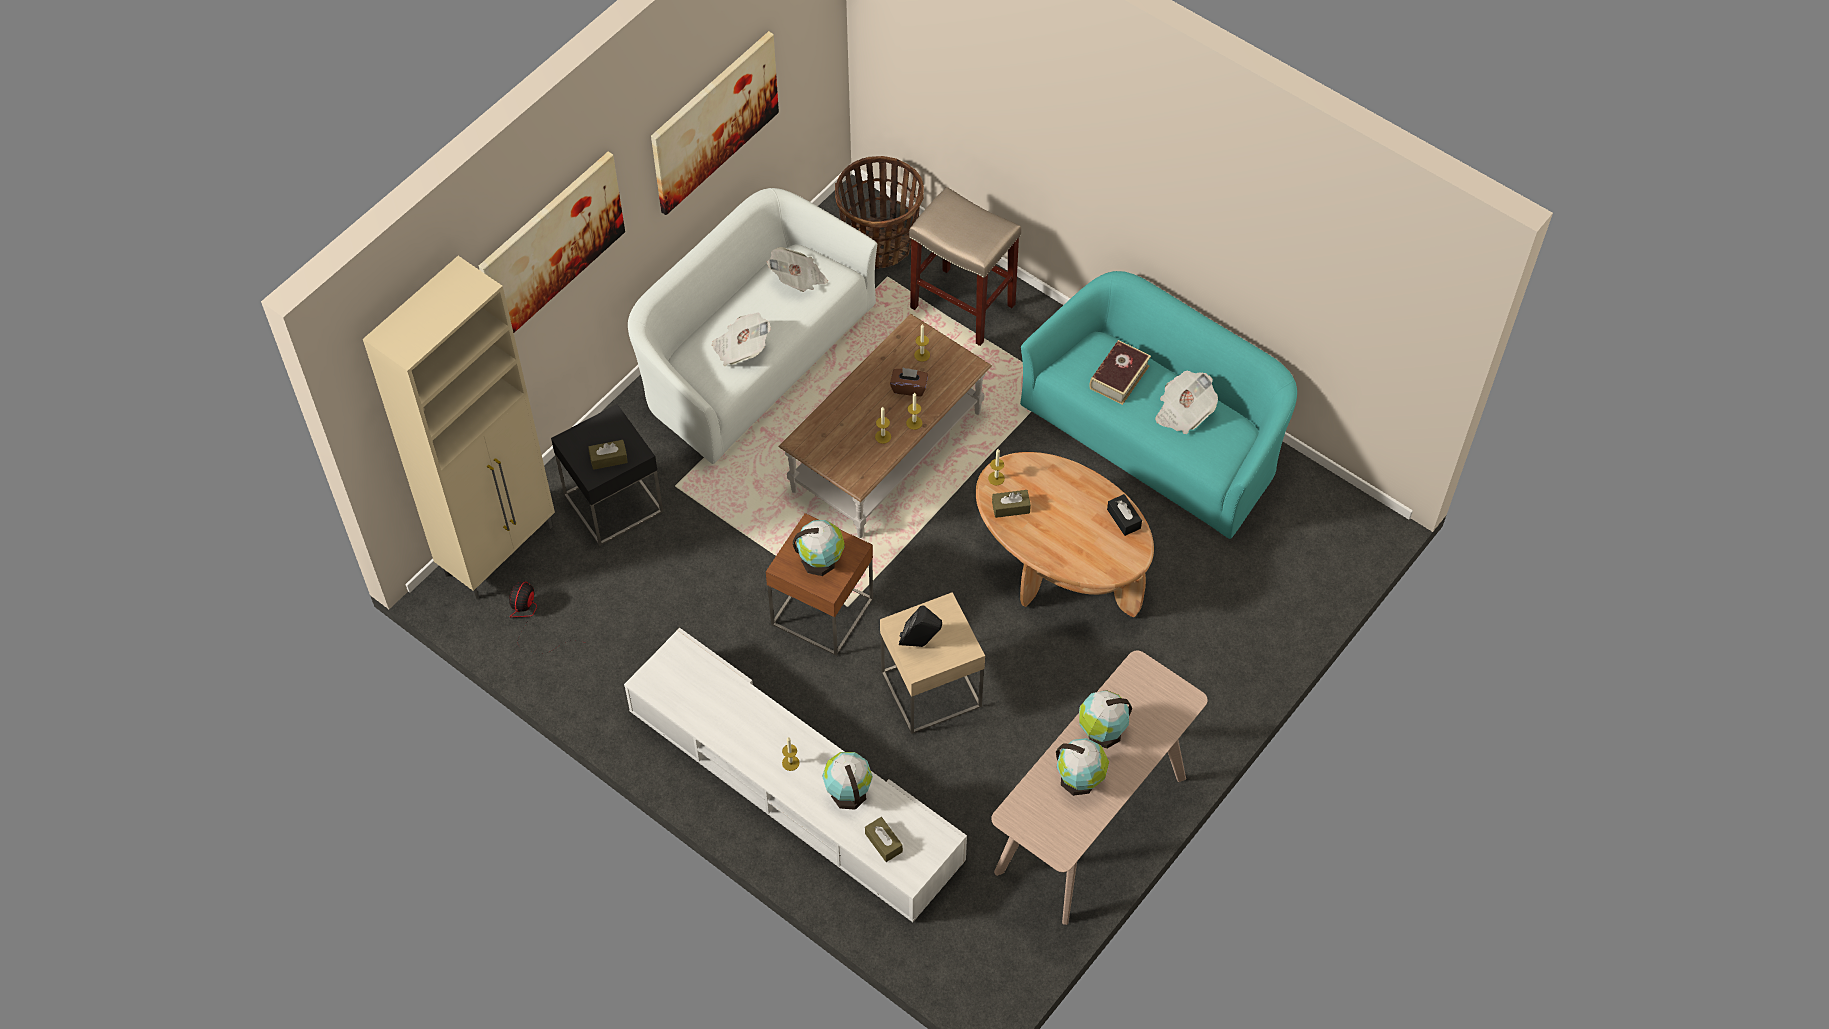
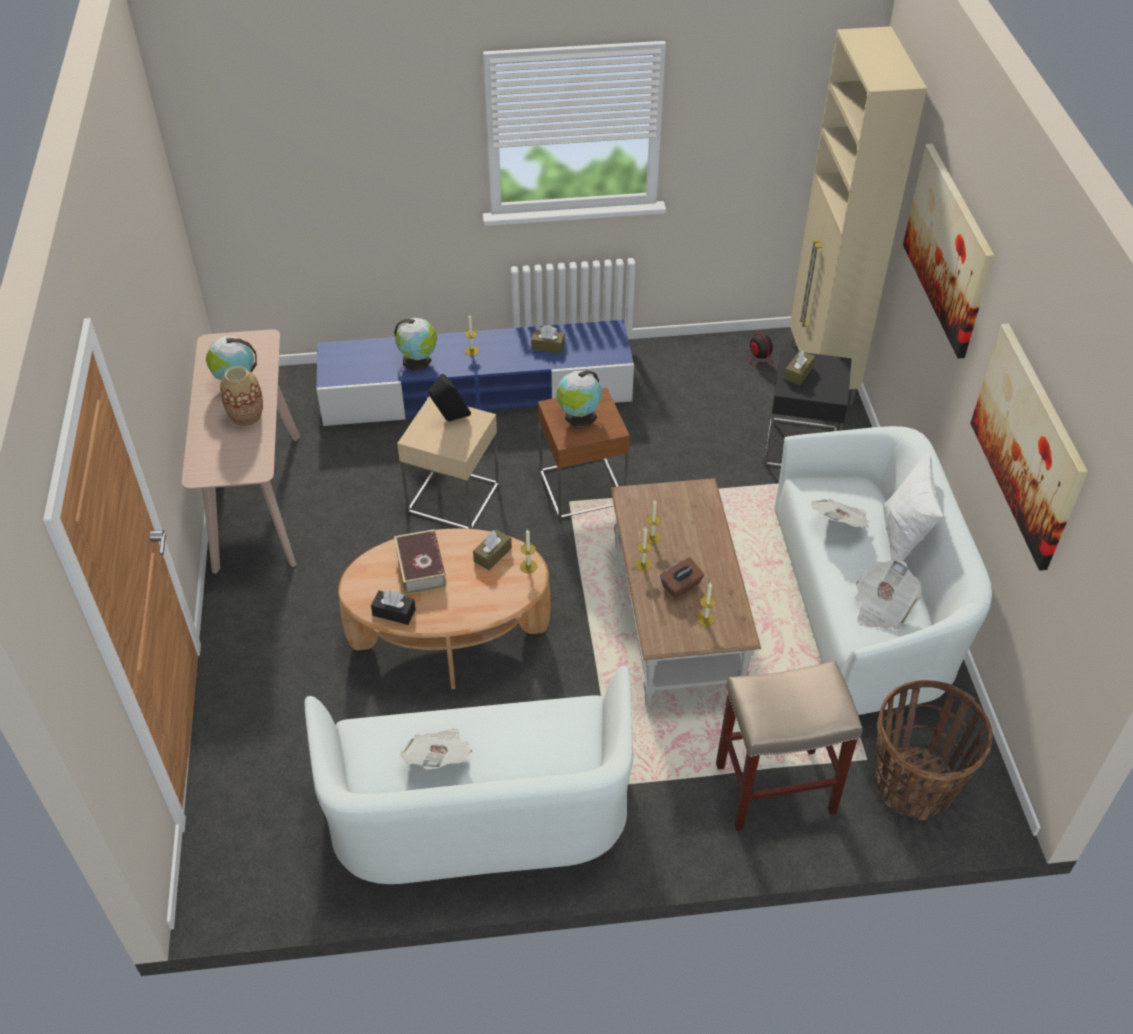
camera: 135 degrees right, 10 degrees down
white tv stand [624,628,967,922] -> blue tv stand [316,320,634,426]
brown tissue box [865,817,903,862] -> brown tissue box moved to [531,325,565,353]
turquoise sofa [1020,271,1297,539] -> white sofa [305,666,633,884]
globe [1079,690,1132,748] -> vase [220,366,263,427]
book [1090,340,1151,405] -> book moved to [394,529,447,595]
none -> white pillow [883,451,944,561]

